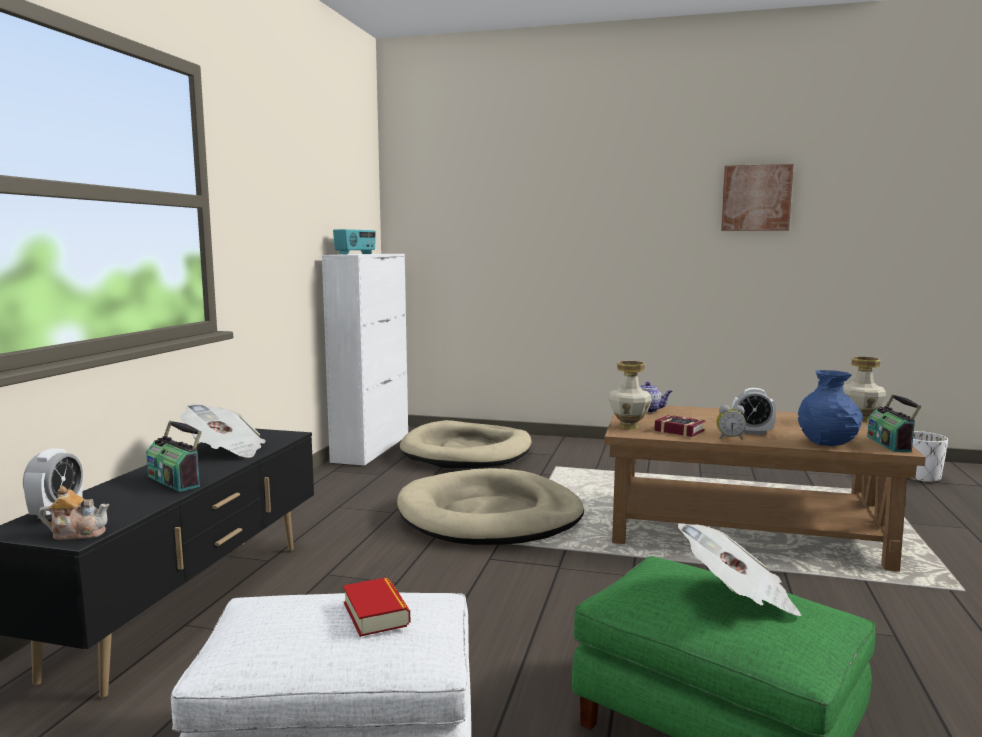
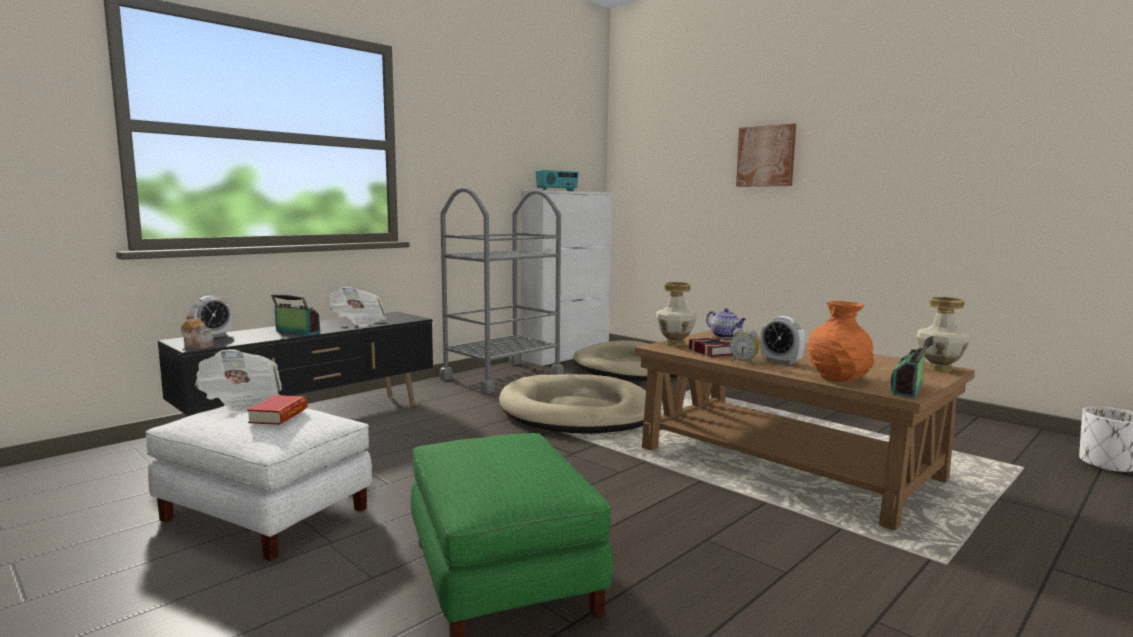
camera: 30 degrees right, 0 degrees up
radio [146,421,202,492] -> radio turned 135 degrees clockwise [271,294,320,335]
newspaper [678,523,802,616] -> newspaper moved to [195,349,282,414]
picture [721,164,794,231] -> picture moved to [736,124,796,187]
blue vase [798,370,863,446] -> orange vase [808,301,874,382]
none -> grey cart [440,187,564,393]

